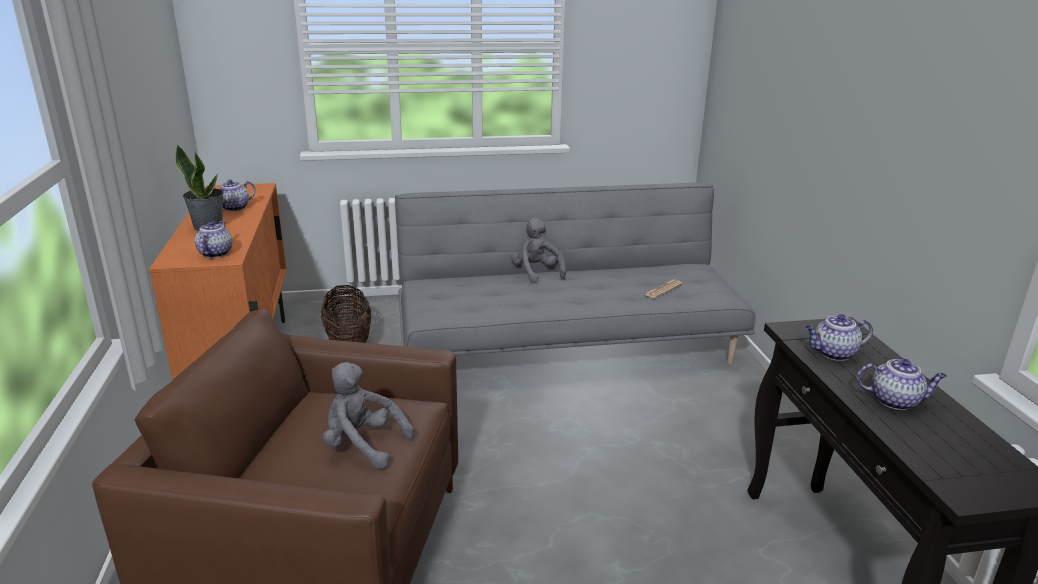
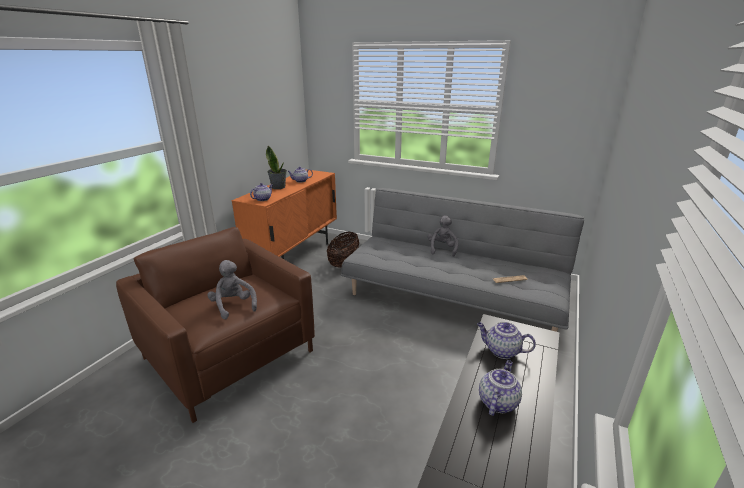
camera: 35 degrees right, 0 degrees up
teapot [857,359,947,410] -> teapot turned 105 degrees counterclockwise [479,360,522,416]

